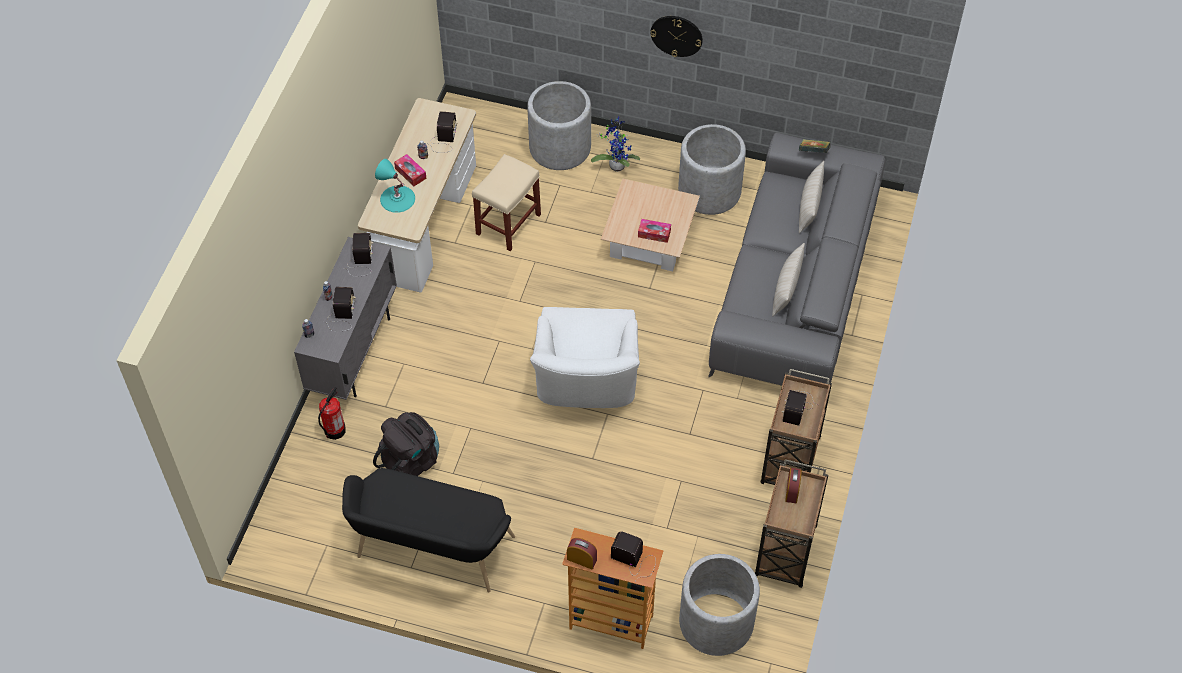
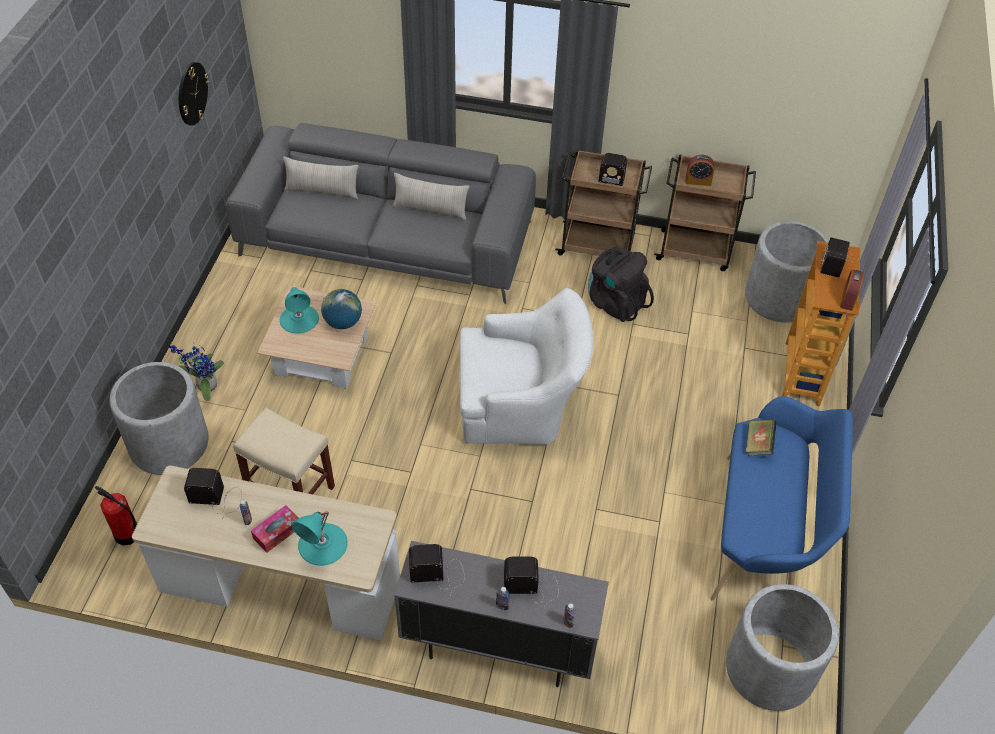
camera: 95 degrees left, 5 degrees down
fire extinguisher [318,387,346,440] -> fire extinguisher moved to [95,486,137,546]
black bench [342,468,515,593] -> blue bench [710,396,853,601]
black backpack [373,412,439,476] -> black backpack moved to [588,247,654,322]
tissue box [638,219,671,243] -> globe [321,289,362,329]
wall clock [650,16,703,57] -> wall clock moved to [179,62,209,126]
grey planter [678,124,746,215] -> grey planter moved to [726,584,839,711]
book [799,139,831,153] -> book moved to [746,419,777,456]
none -> turquoise table lamp [280,287,319,334]

